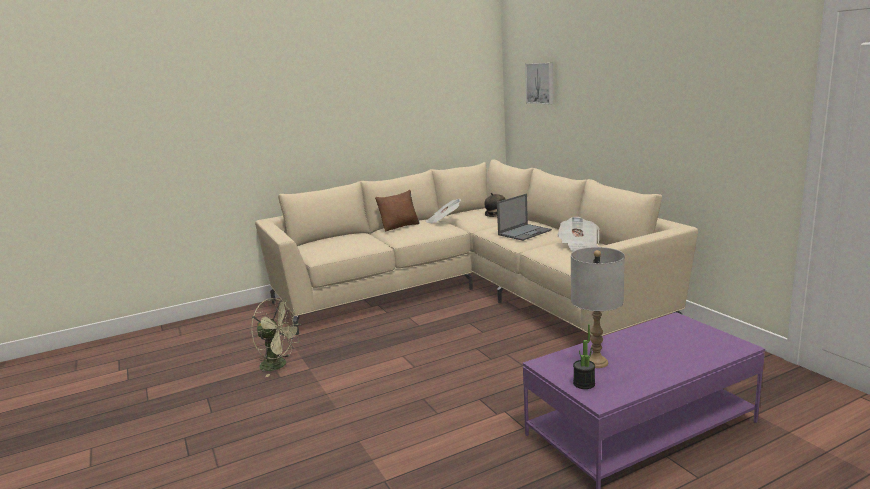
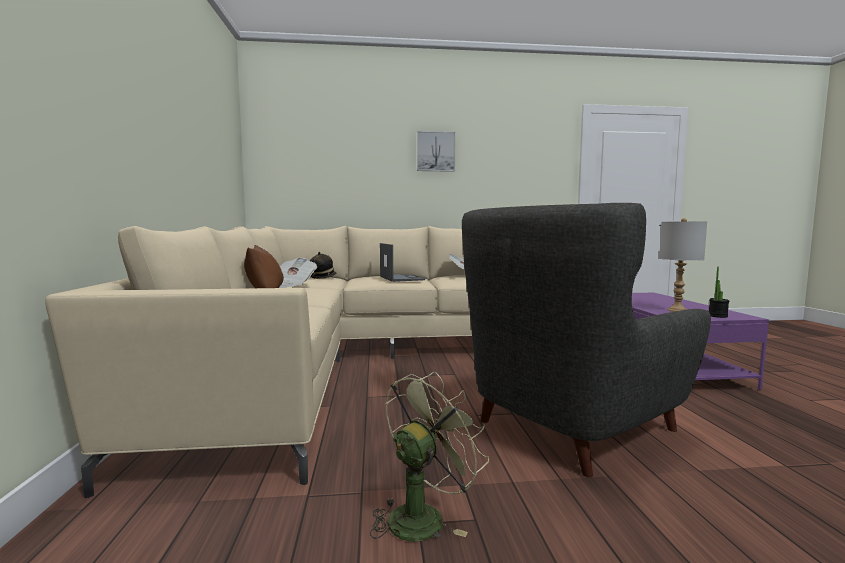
camera: 70 degrees left, 10 degrees down
picture [525,63,553,104] -> picture moved to [417,131,455,172]
none -> grey armchair [462,203,711,477]

